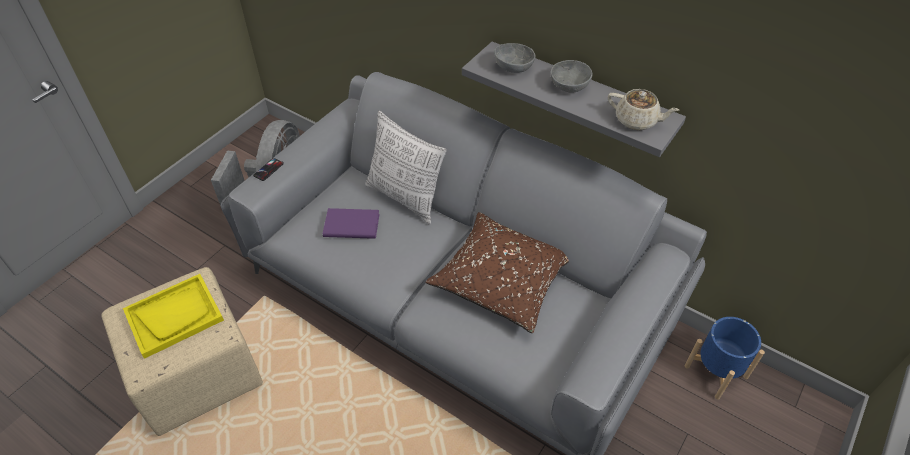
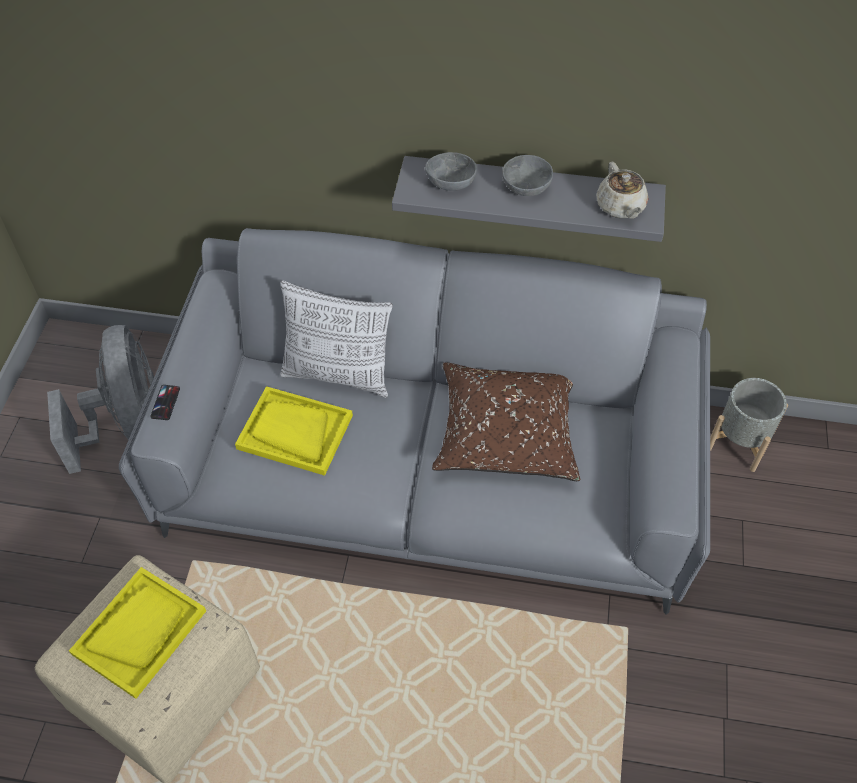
camera: 25 degrees left, 5 degrees up
purple book [323,208,380,239] -> yellow tray [235,386,353,476]
beige teapot [608,89,679,130] -> beige teapot turned 75 degrees clockwise [596,162,648,219]
blue planter [685,317,765,399] -> grey planter [710,378,788,472]

